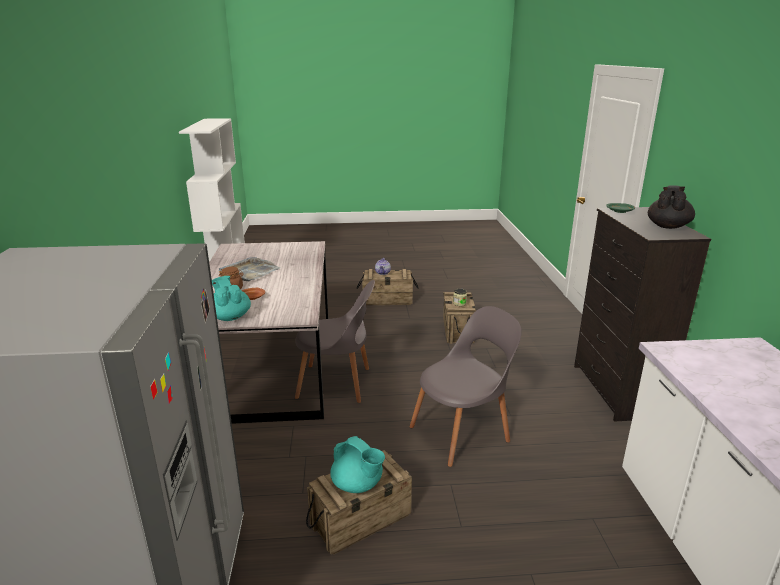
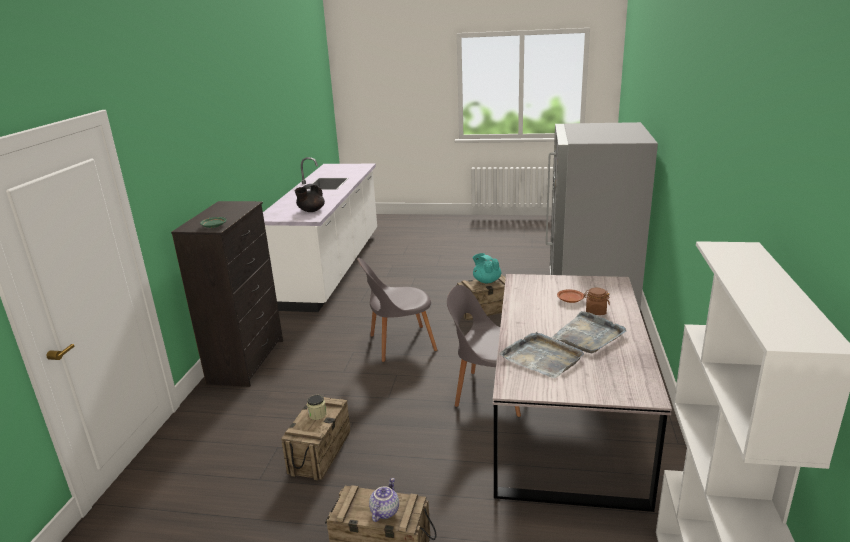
camera: 165 degrees left, 0 degrees up
turquoise teapot [212,276,251,321] -> none
black teapot [648,185,695,229] -> black teapot moved to [295,184,325,212]
none -> grey tray [499,332,584,378]

